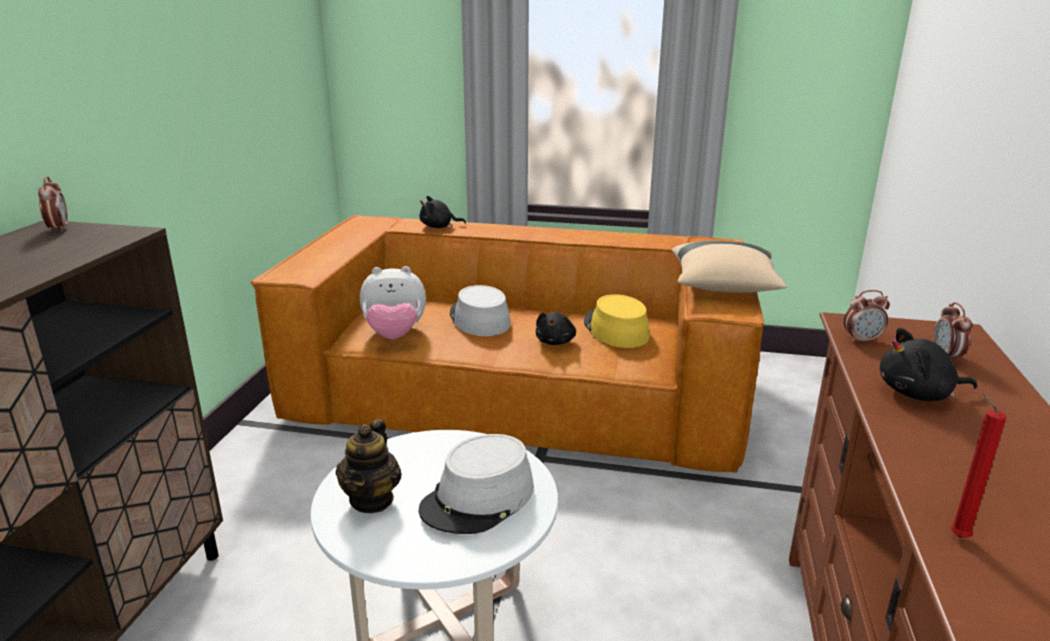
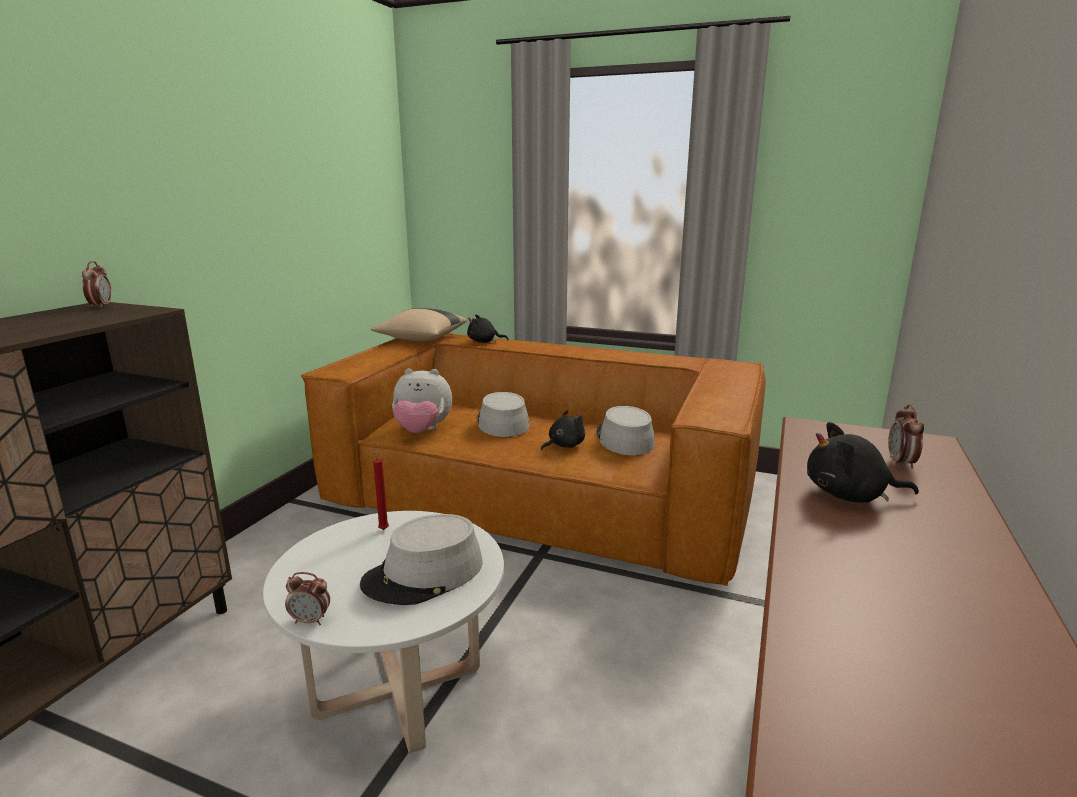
camera: 10 degrees right, 5 degrees down
teapot [336,419,402,513] -> none
black plush toy [536,312,576,345] -> black plush toy turned 150 degrees counterclockwise [541,410,585,450]
yellow hat [584,294,650,348] -> grey hat [597,406,655,455]
beige pillow [671,241,787,293] -> beige pillow moved to [371,308,467,341]
alarm clock [843,290,890,343] -> alarm clock moved to [285,572,330,625]
red candle [950,392,1006,538] -> red candle moved to [373,450,389,530]

